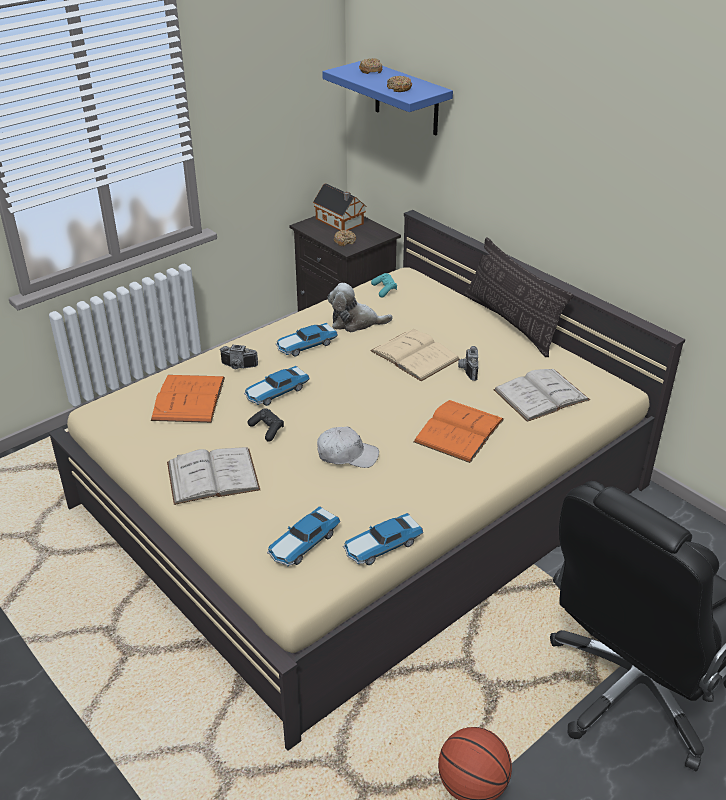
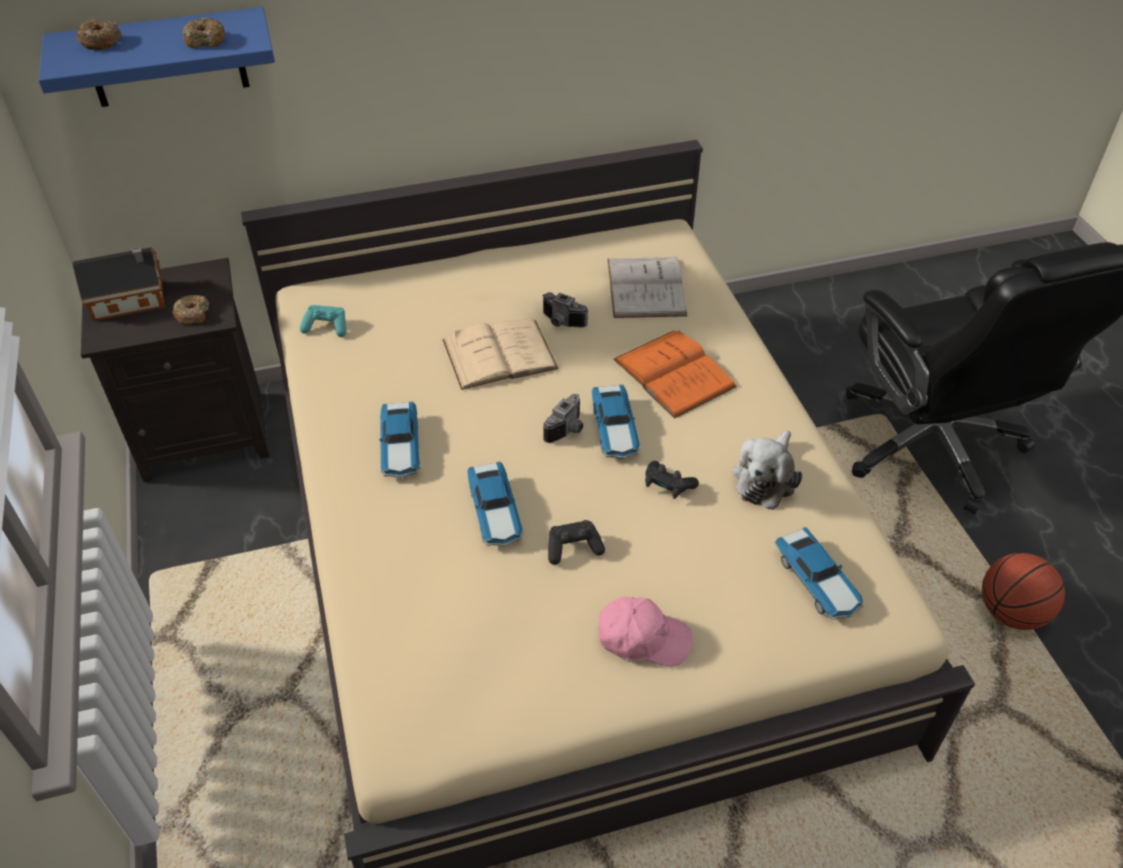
camera: 65 degrees left, 10 degrees up
orange book [151,375,225,423] -> none
white book [167,447,260,505] -> pink cap [599,597,693,666]
camera [219,345,258,369] -> camera moved to [543,394,583,443]
white cap [317,427,379,468] -> black game controller [645,461,699,499]
plush toy [328,283,393,332] -> plush toy moved to [733,430,802,510]
toy car [343,513,423,565] -> toy car moved to [592,385,640,459]
pillow [464,237,573,357] -> none

